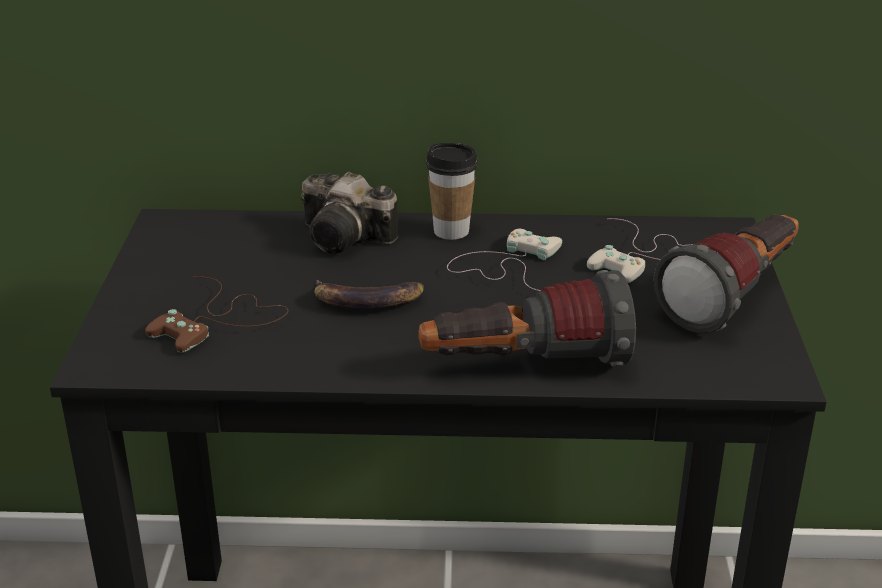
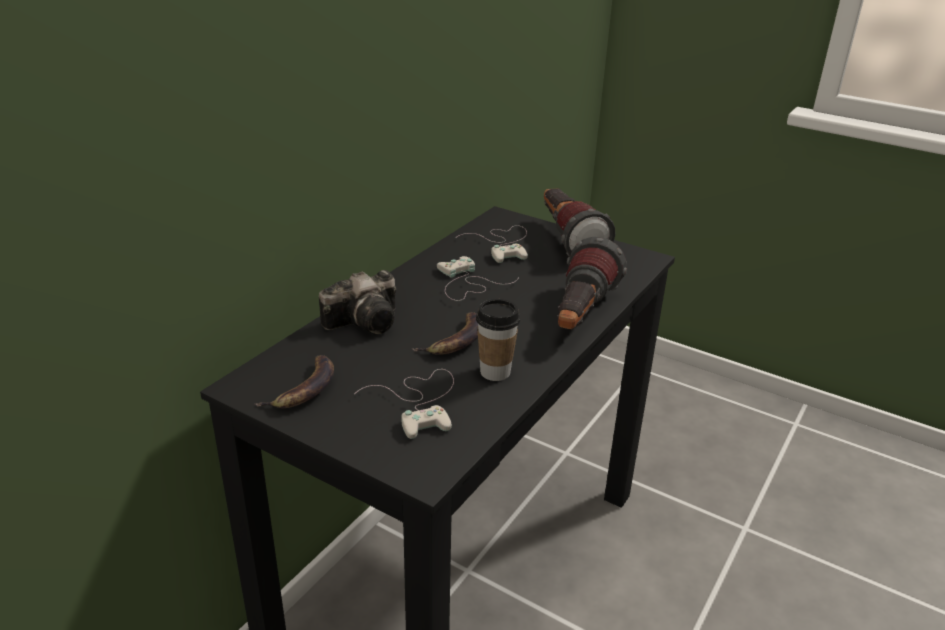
camera: 60 degrees left, 0 degrees up
brown game controller [145,276,288,353] -> white game controller [354,369,454,439]
cup [426,143,478,240] -> cup moved to [476,299,520,381]
none -> banana [255,355,334,408]

